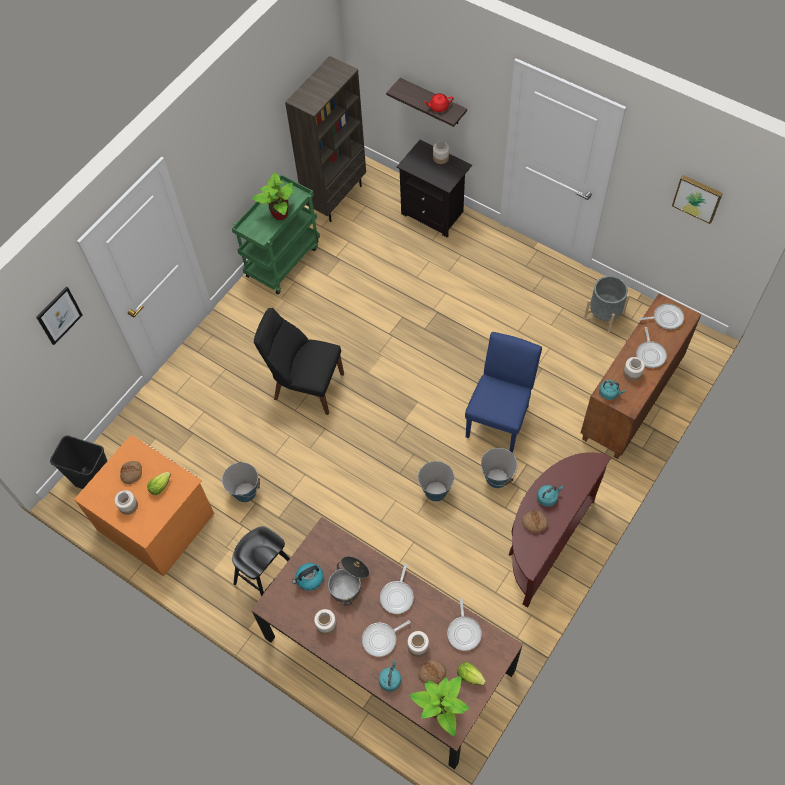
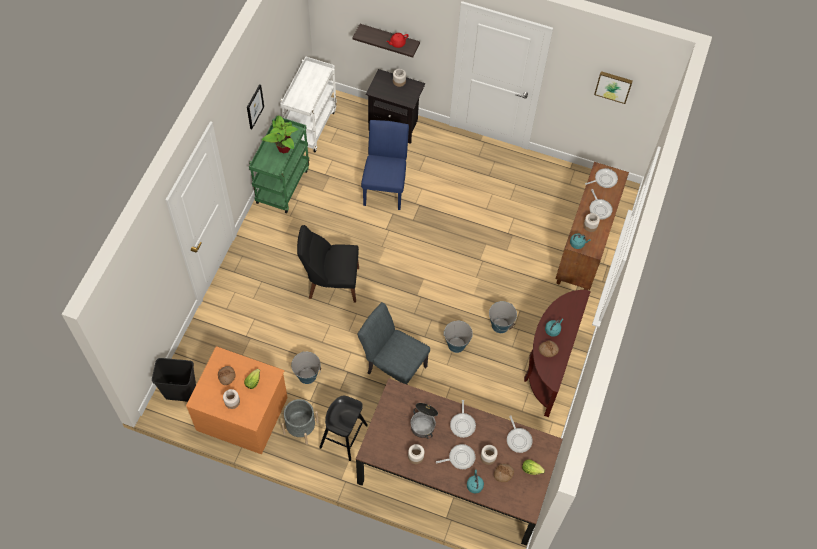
camera: 20 degrees left, 0 degrees up
picture [36,286,83,345] -> picture moved to [247,84,264,129]
brown bookcase [285,56,366,222] -> white cart [280,56,337,152]
kettle [292,563,324,591] -> none
frying pan [362,620,410,657] -> frying pan turned 150 degrees counterclockwise [436,444,475,469]
potted plant [409,676,470,736] -> none
blue chair [465,332,542,453] -> blue chair moved to [361,120,409,210]
grey planter [584,276,630,332] -> grey planter moved to [281,399,319,445]
none -> grey chair [357,302,430,384]

